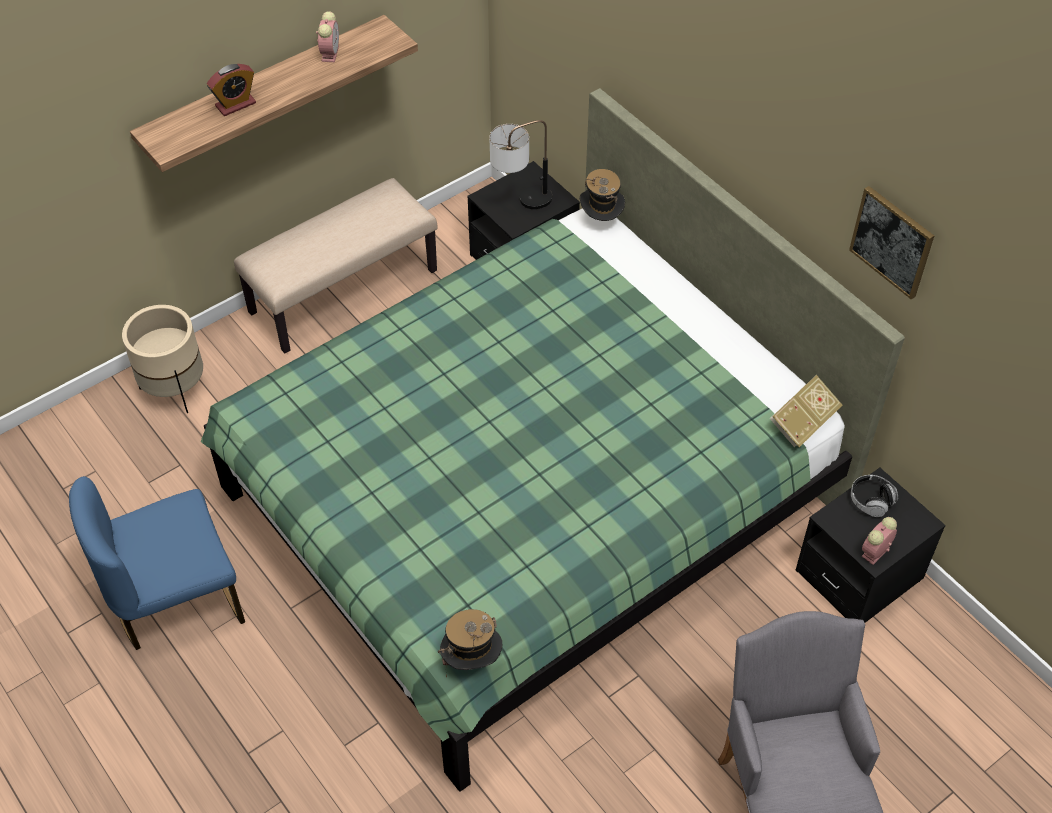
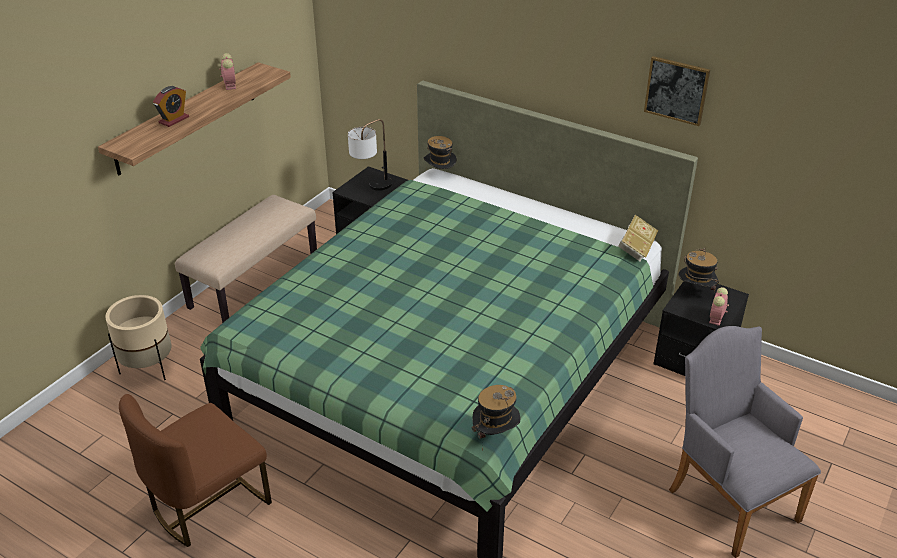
camera: 20 degrees left, 15 degrees down
blue chair [69,476,245,650] -> brown chair [119,394,272,547]
headphones [851,475,898,517] -> hat [679,247,719,292]

